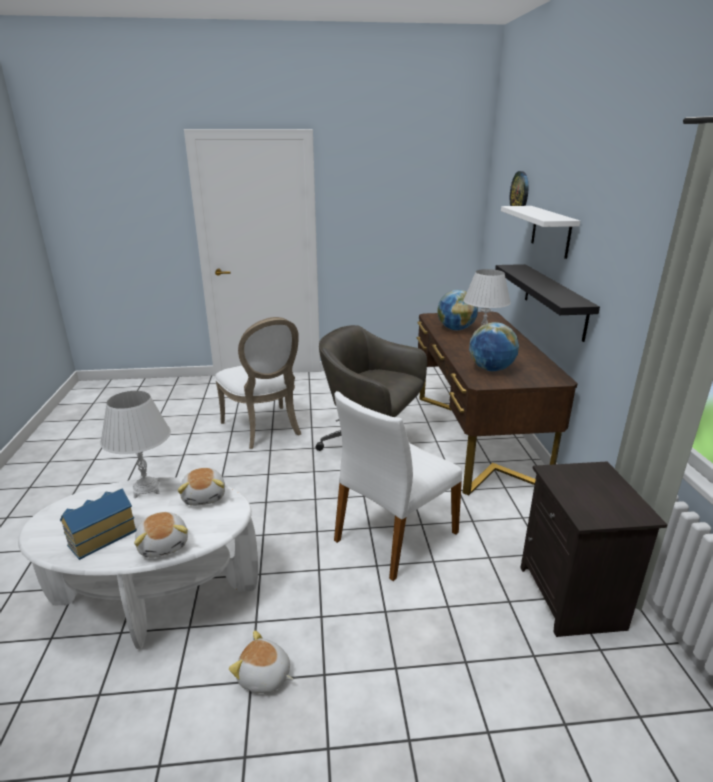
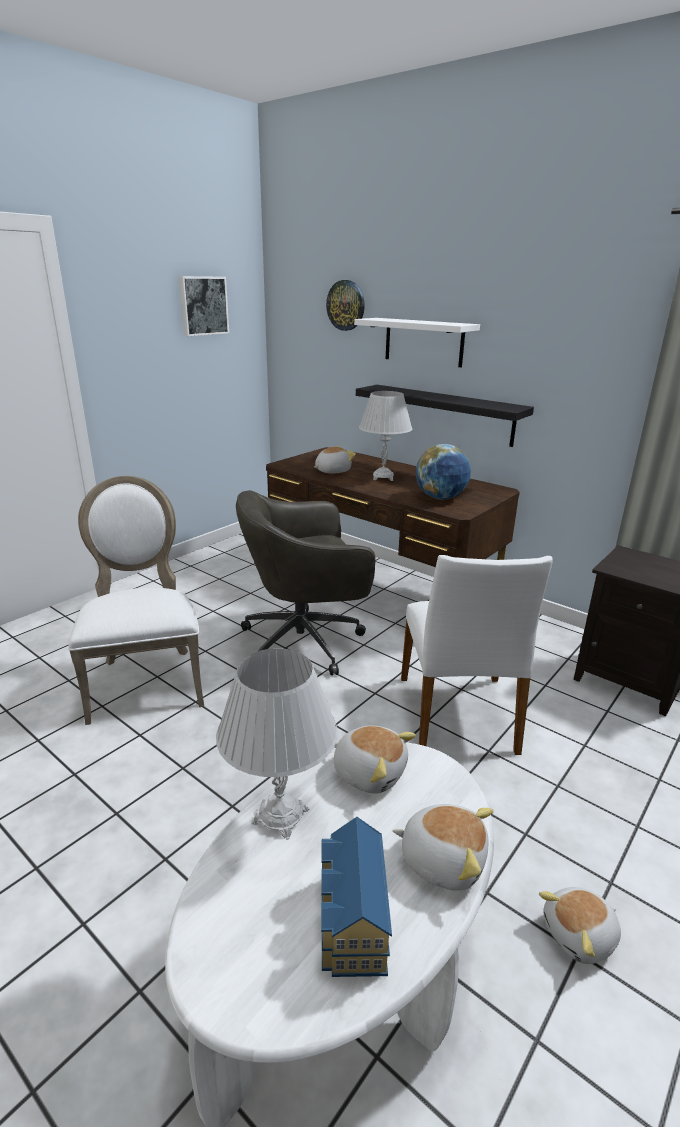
camera: 45 degrees left, 0 degrees up
white chair [215,317,301,449] -> white chair turned 120 degrees counterclockwise [68,476,204,725]
globe [437,290,478,330] -> plush toy [314,446,356,473]
none -> picture [178,276,229,336]

